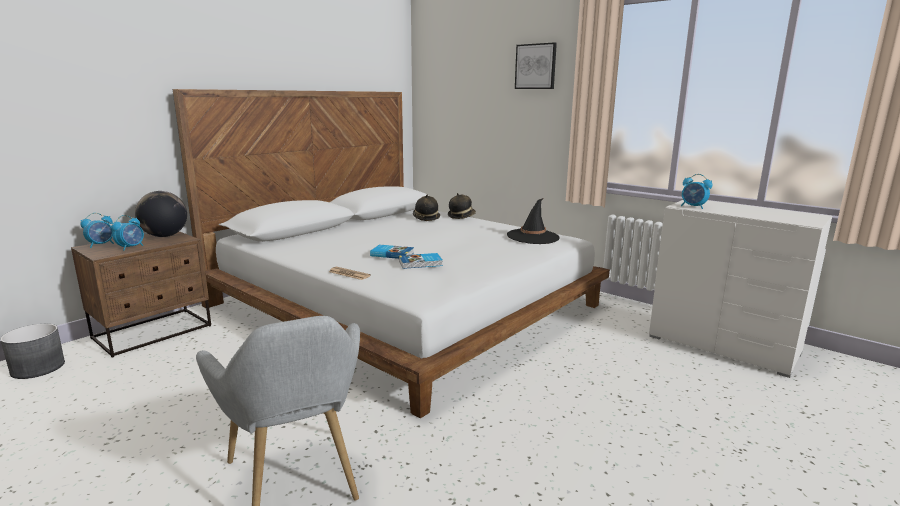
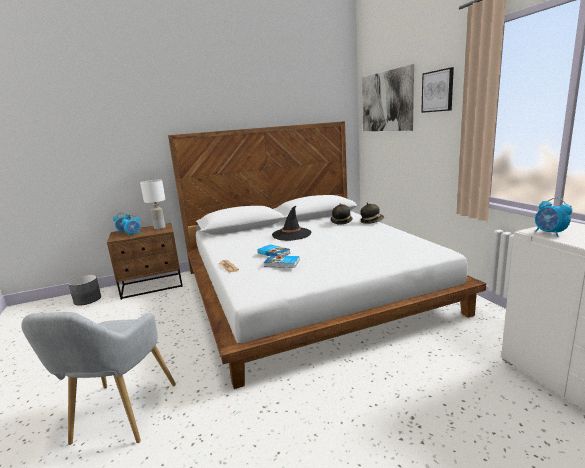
camera: 30 degrees right, 0 degrees up
globe [135,191,187,237] -> white table lamp [140,180,166,229]
black hat [507,198,560,244] -> black hat moved to [272,206,311,241]
none -> picture [362,64,414,131]

